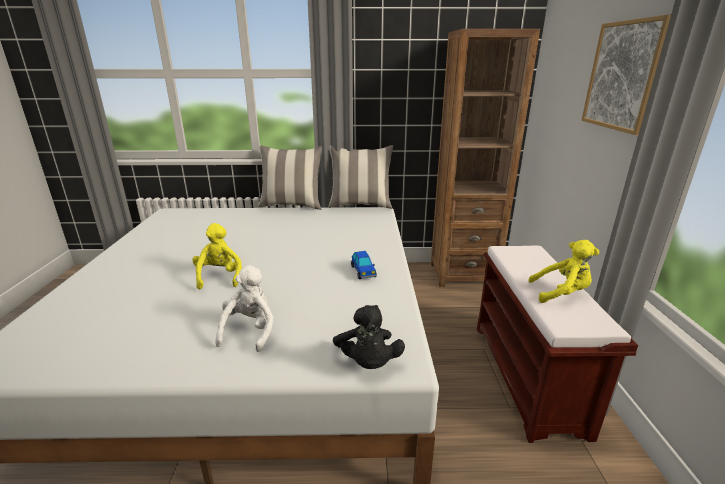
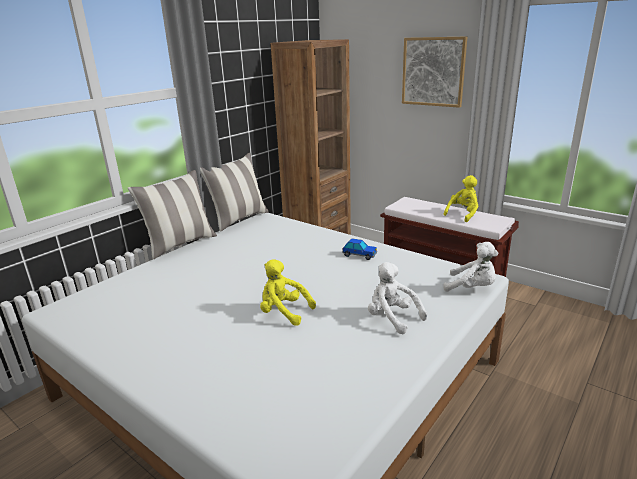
camera: 50 degrees left, 0 degrees up
black plush toy [333,305,405,369] -> white plush toy [443,242,498,292]

